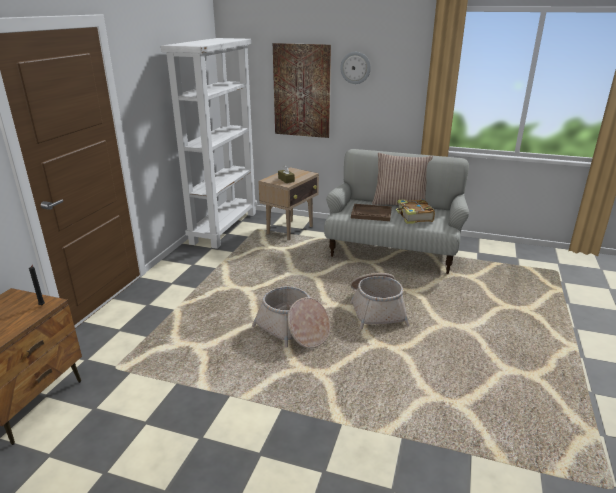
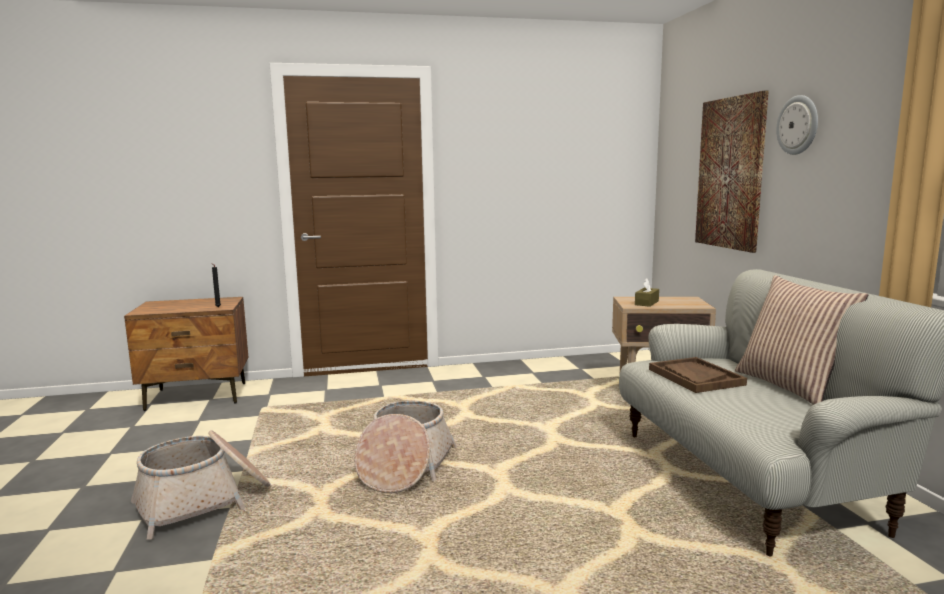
camera: 60 degrees right, 15 degrees down
white bookcase [161,38,257,249] -> none
basket [350,273,409,330] -> basket moved to [131,430,271,540]
book [396,199,435,224] -> none

